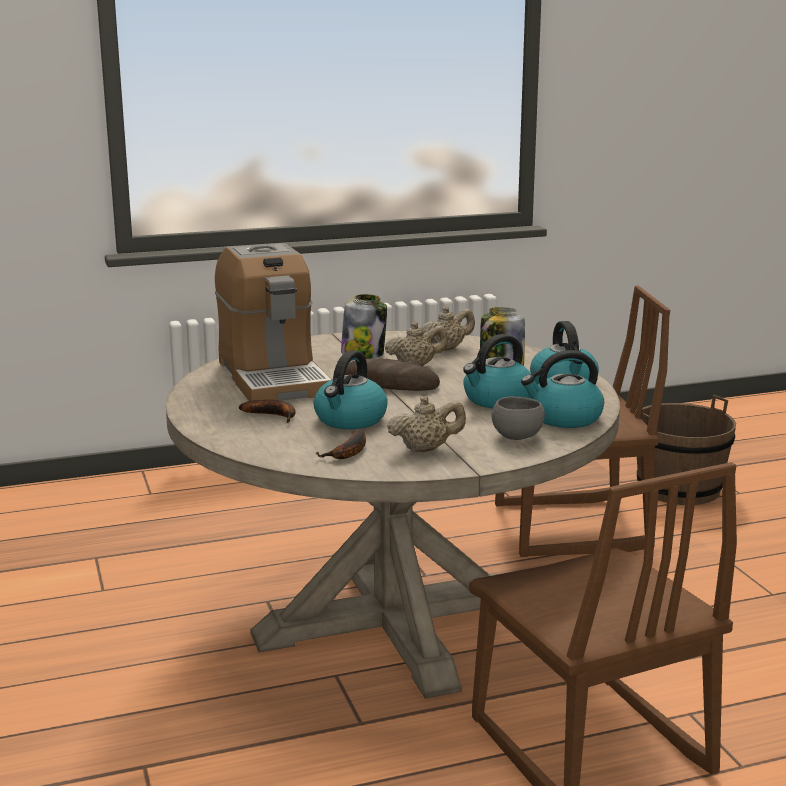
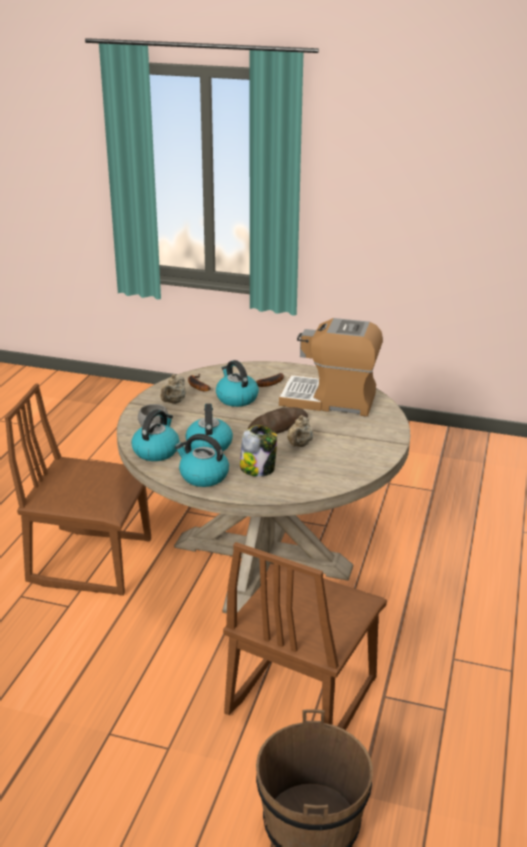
camera: 125 degrees right, 10 degrees up
jar [341,294,387,359] -> none
beige teapot [421,306,475,351] -> none

